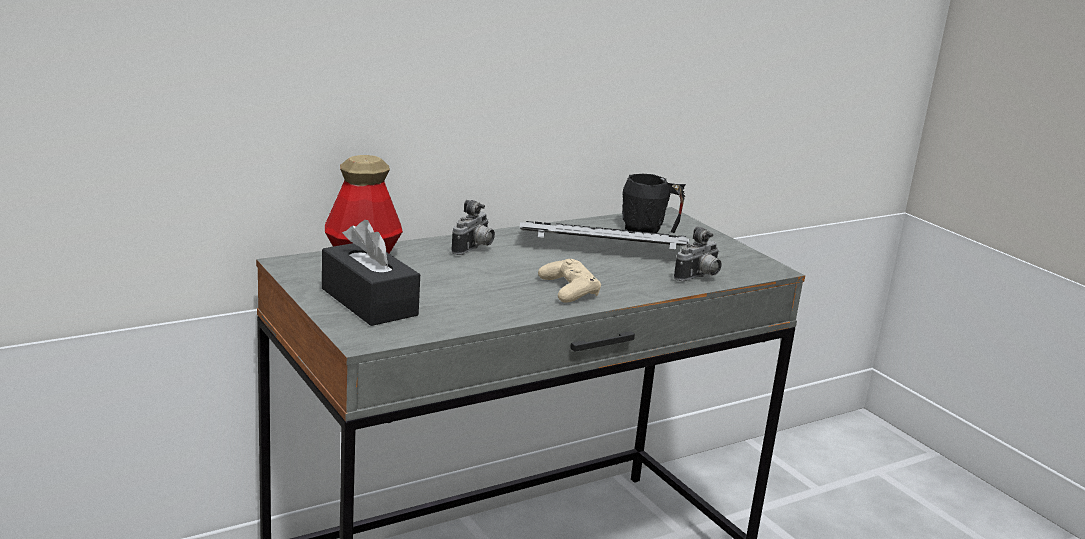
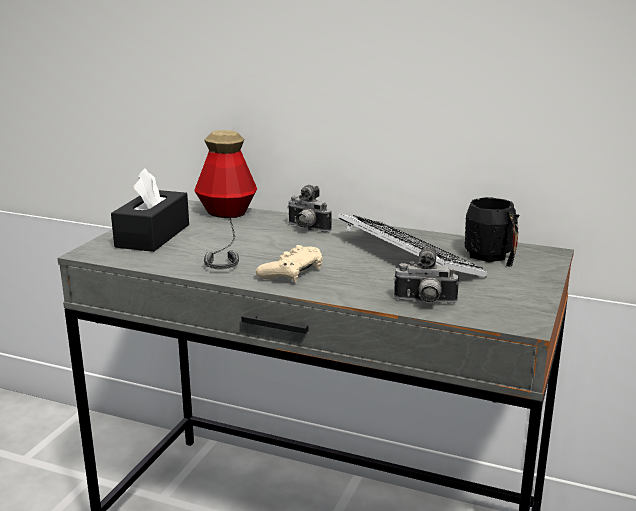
camera: 55 degrees right, 0 degrees up
camera [451,200,495,255] -> camera turned 45 degrees clockwise [287,185,332,232]
none -> headphones [204,218,239,270]

